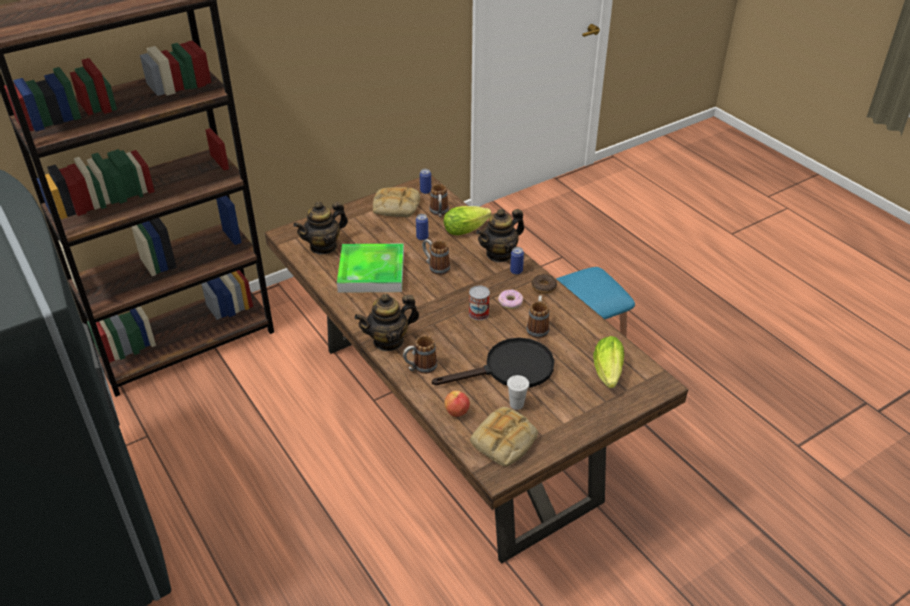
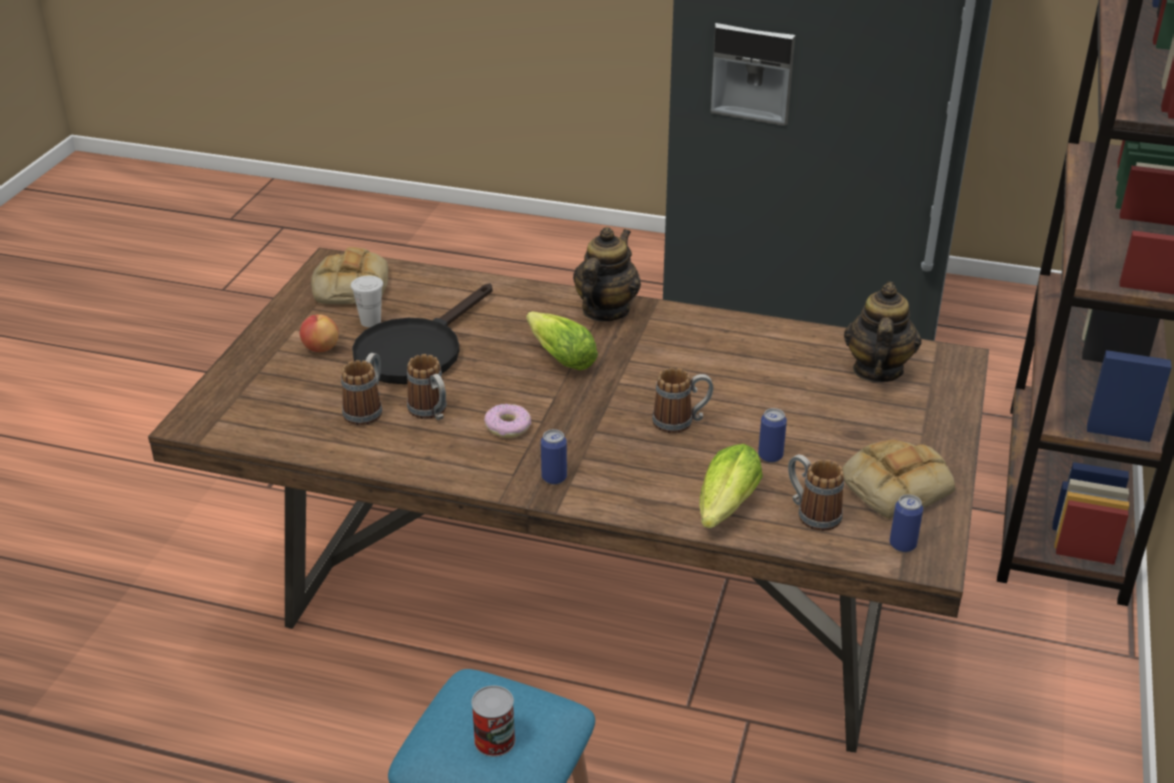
camera: 140 degrees right, 5 degrees down
tray [337,244,404,293] -> none
mug [403,335,438,374] -> mug moved to [341,353,382,426]
apple [444,391,470,417] -> apple moved to [300,314,339,352]
can [469,285,490,320] -> can moved to [471,685,515,757]
teapot [476,209,524,263] -> none
donut [531,274,557,294] -> none
lettuce [593,336,624,388] -> lettuce moved to [526,311,598,370]

